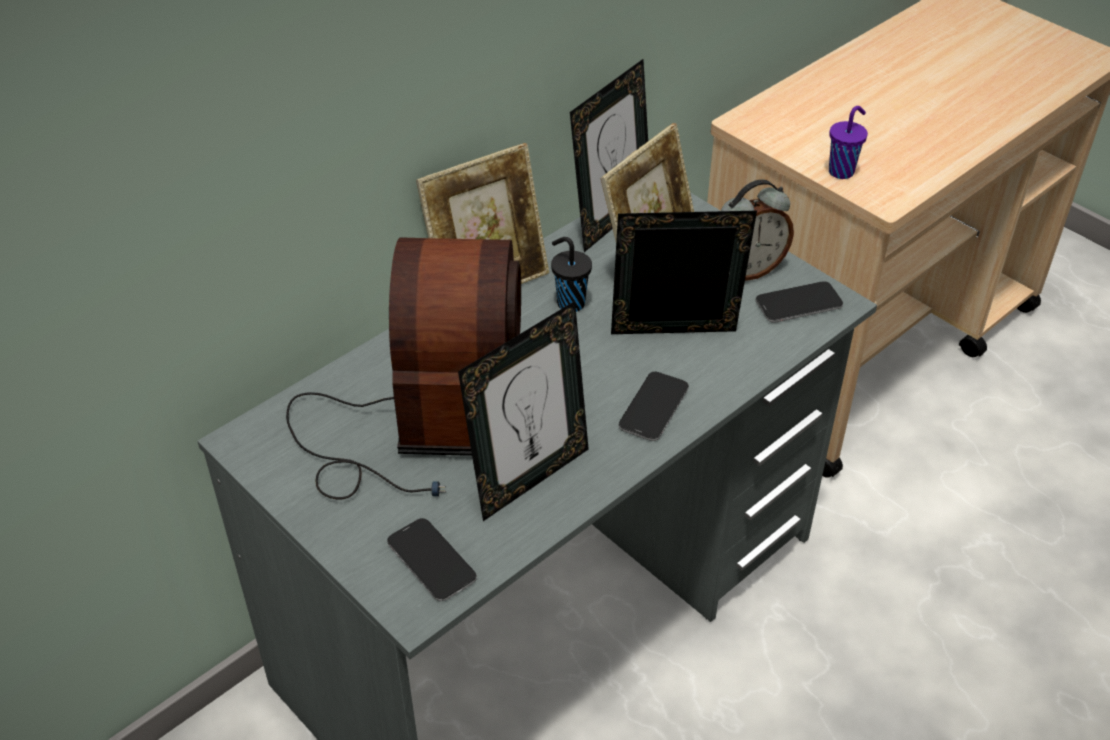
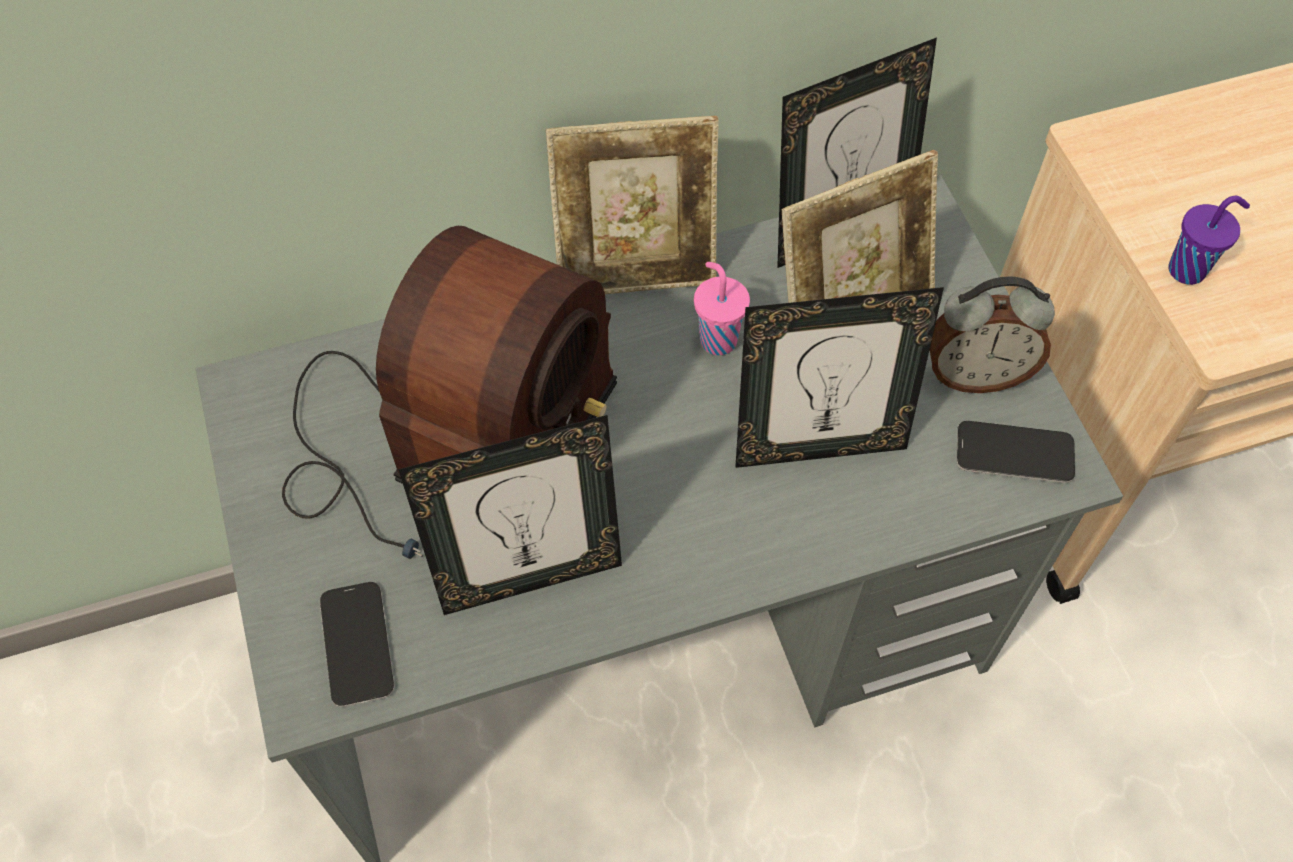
camera: 25 degrees right, 15 degrees up
black cup [551,237,592,312] -> pink cup [694,262,750,355]
picture frame [611,211,757,334] -> picture frame turned 150 degrees clockwise [735,287,944,468]
phone [618,372,689,441] -> none

